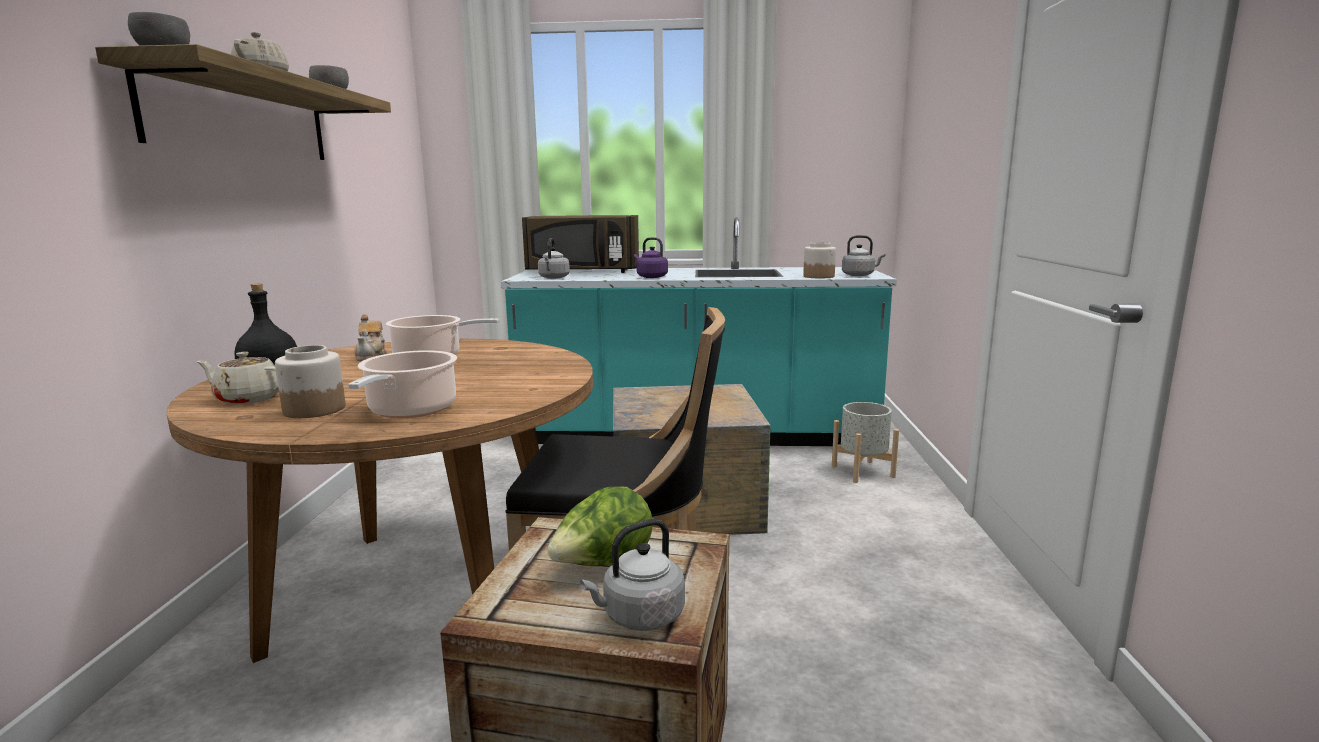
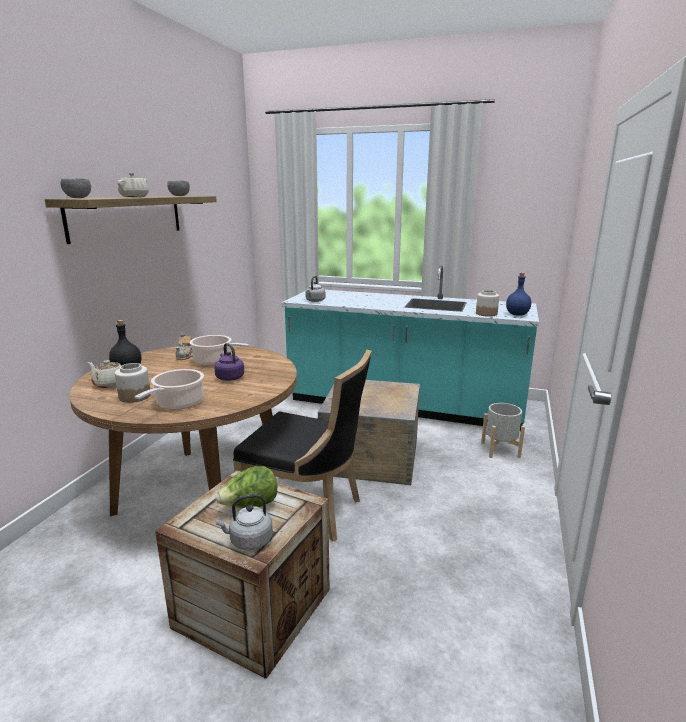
camera: 15 degrees right, 5 degrees up
brown microwave [522,215,639,273] -> none
purple kettle [634,237,668,278] -> purple kettle moved to [214,343,244,381]
grey kettle [842,235,886,276] -> blue bottle [506,273,531,316]

